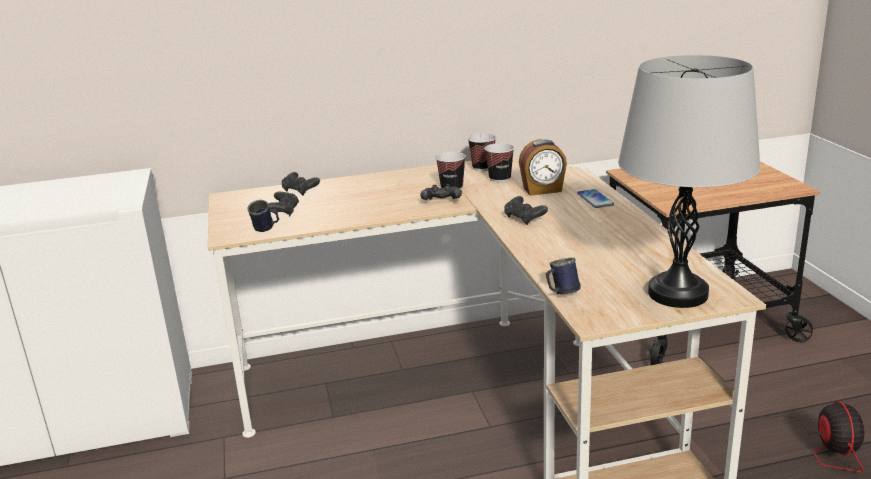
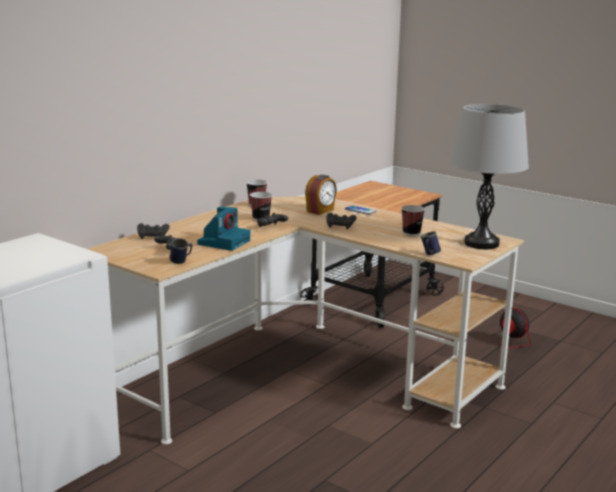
camera: 40 degrees left, 5 degrees down
cup [484,143,514,183] -> cup moved to [401,205,425,236]
none -> camera [197,207,250,251]

